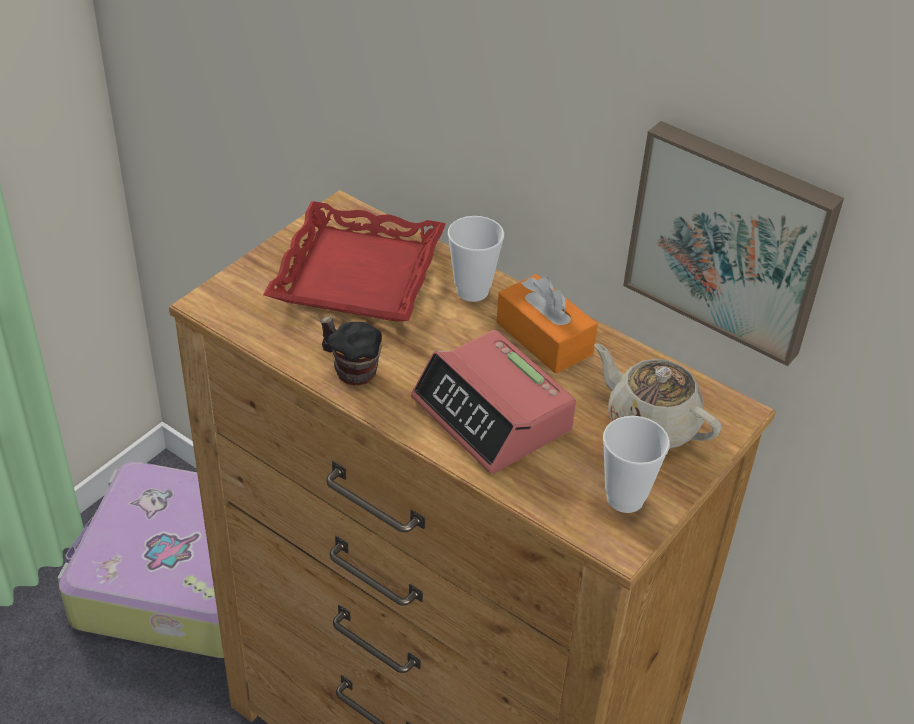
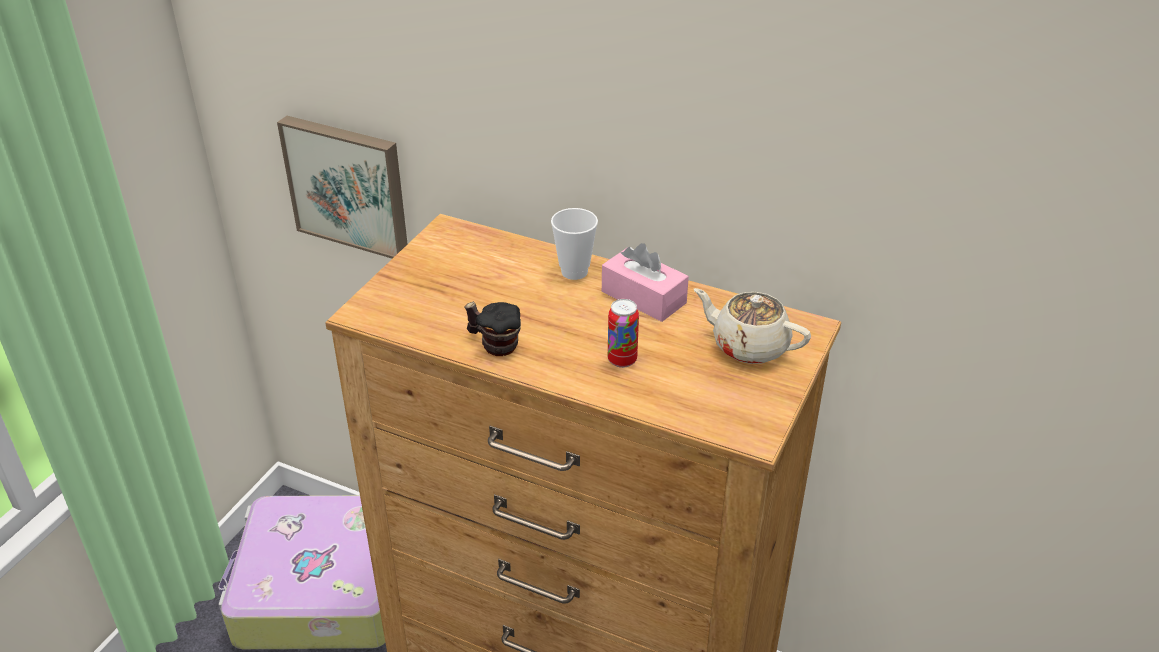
camera: 10 degrees left, 5 degrees down
red tray [263,201,446,322] -> none
alarm clock [411,330,576,474] -> can [608,299,639,368]
orange tissue box [496,274,598,374] -> pink tissue box [602,243,689,322]
cup [603,416,670,513] -> none
picture [623,121,844,366] -> picture moved to [277,116,407,259]

